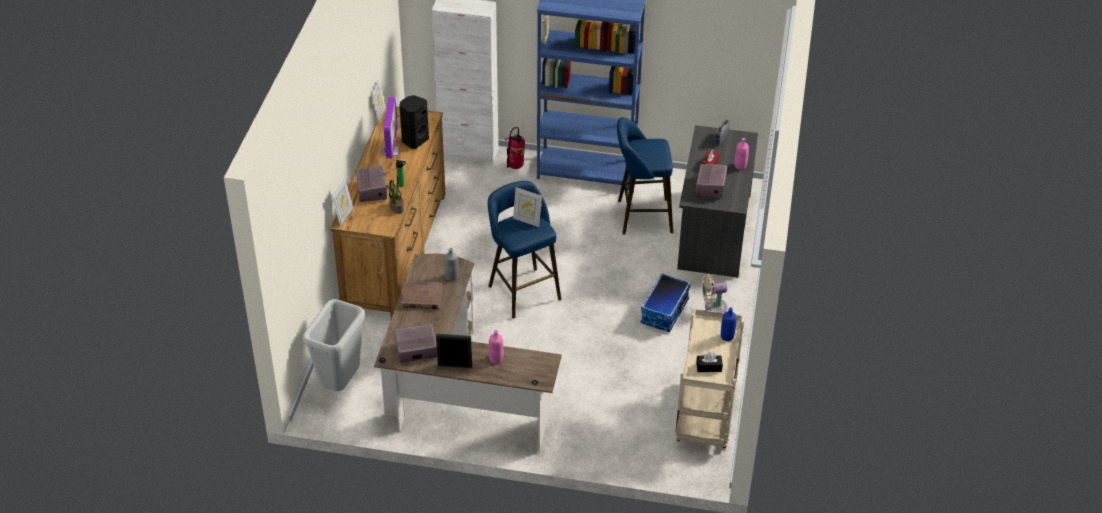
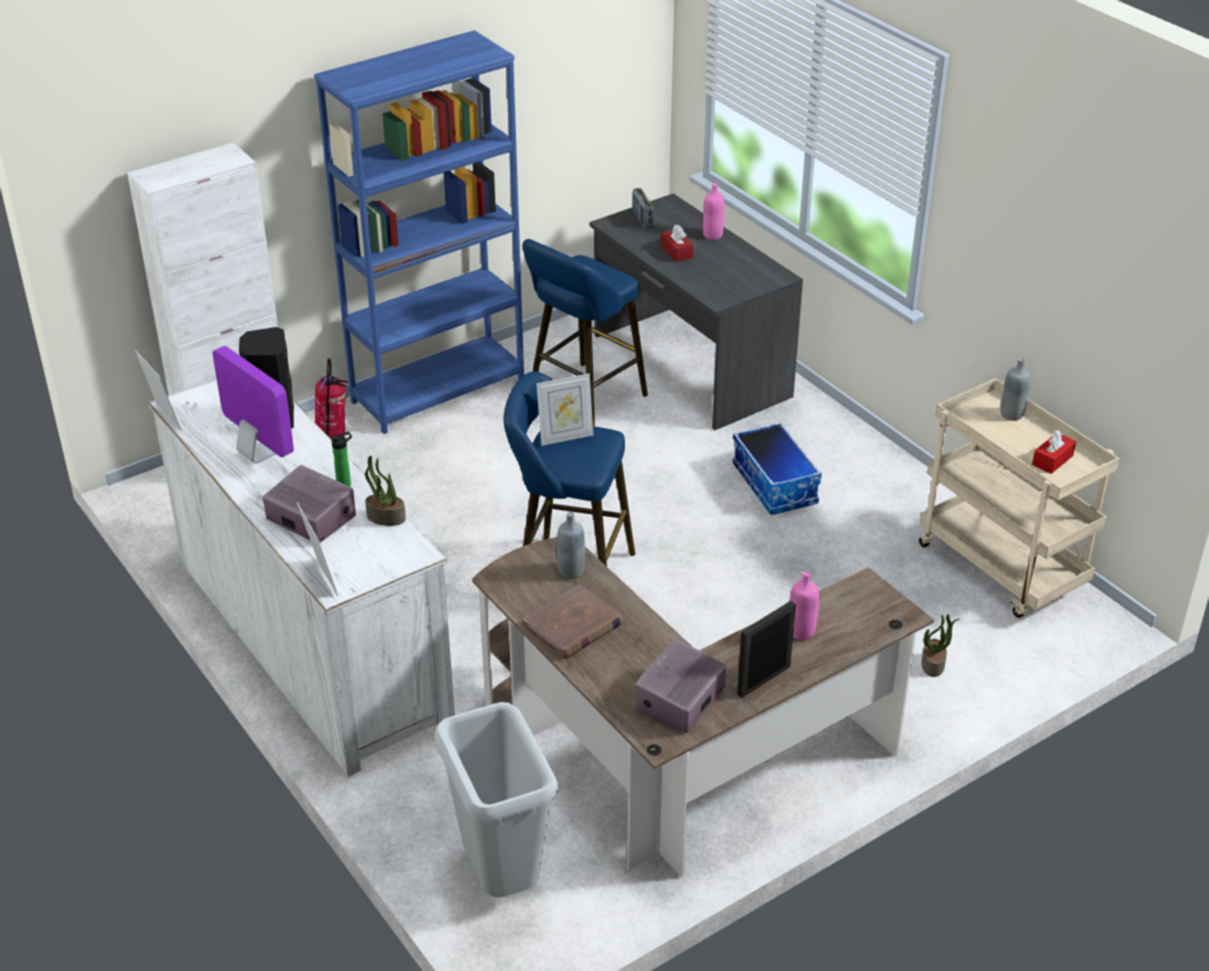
camera: 45 degrees left, 5 degrees down
brown dresser [330,105,445,318] -> white dresser [148,379,455,777]
radio [695,164,727,198] -> none
black tissue box [696,352,723,372] -> red tissue box [1032,430,1076,474]
beige fan [702,274,728,313] -> none
blue bottle [721,308,737,341] -> grey bottle [1000,358,1031,421]
none -> potted plant [921,614,959,677]

